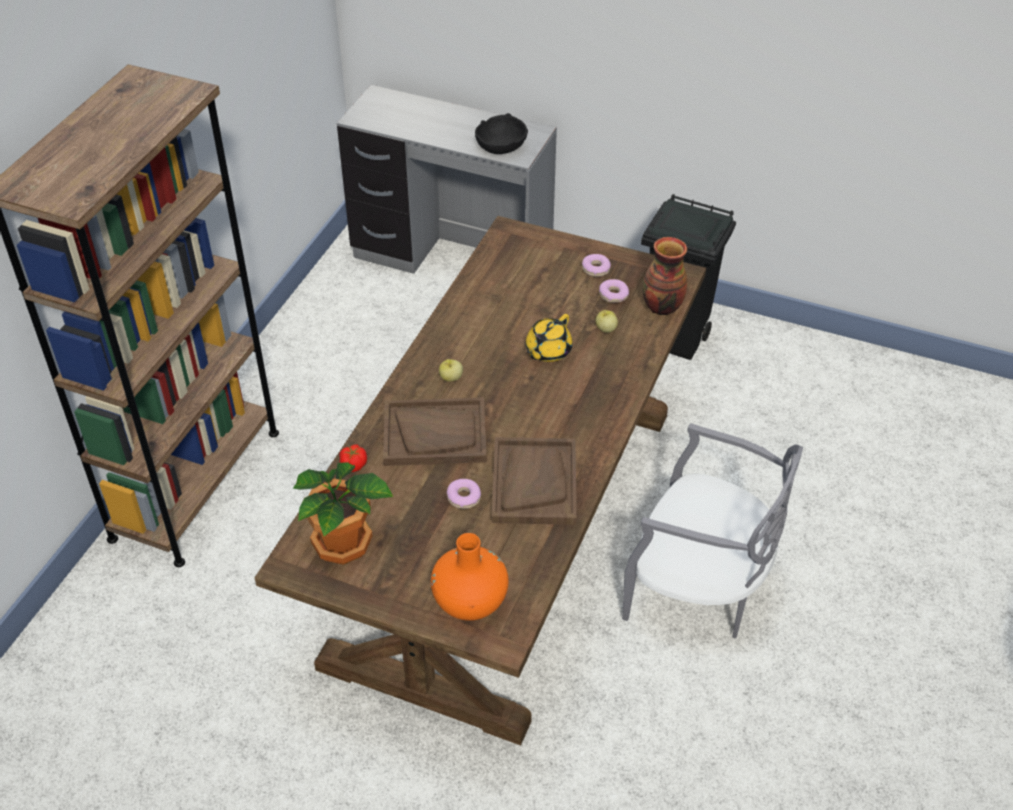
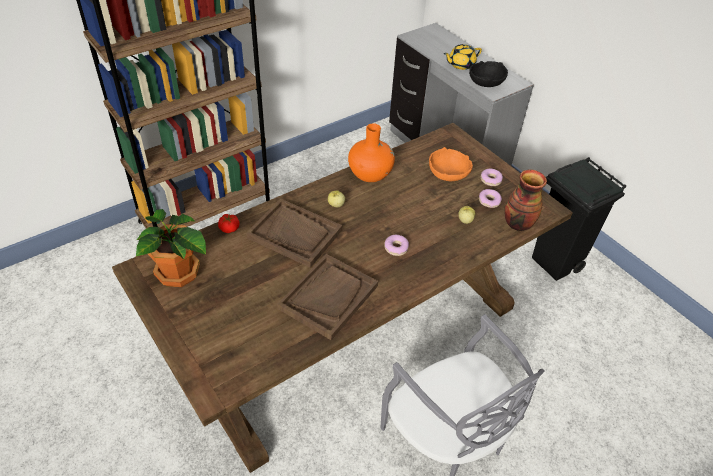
camera: 30 degrees right, 0 degrees up
orange vase [431,533,509,621] -> orange vase moved to [348,123,395,182]
donut [447,479,481,509] -> donut moved to [384,235,409,256]
yellow teapot [526,314,573,362] -> yellow teapot moved to [444,44,482,70]
none -> orange bowl [429,147,473,181]

